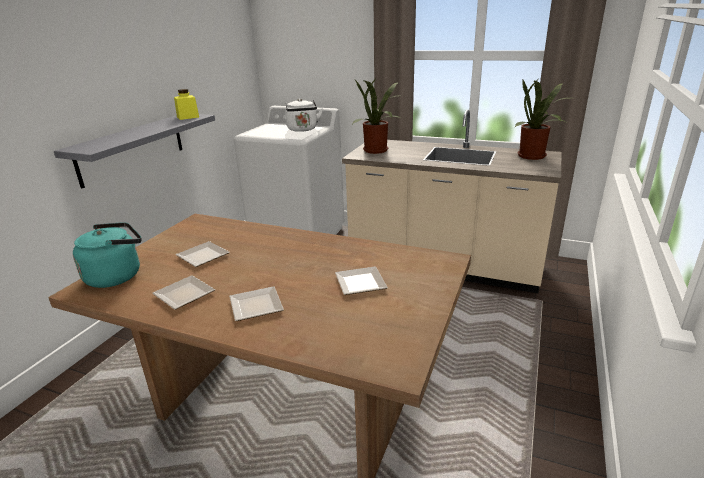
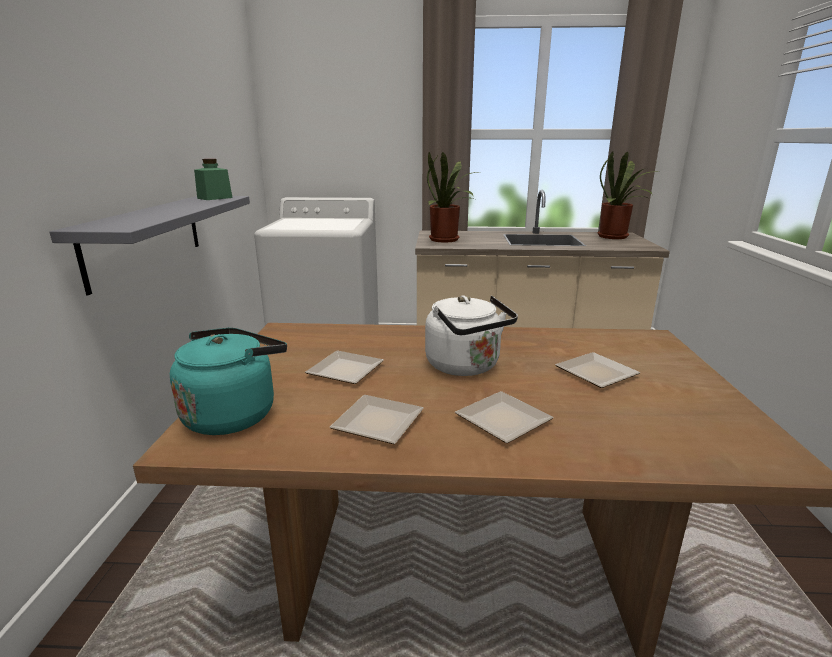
camera: 20 degrees left, 5 degrees down
yellow jar [174,89,199,120] -> green jar [194,159,233,200]
white kettle [285,99,323,132] -> white kettle moved to [425,295,518,376]

